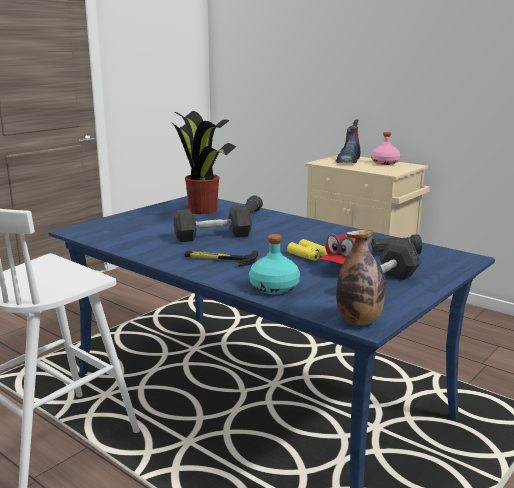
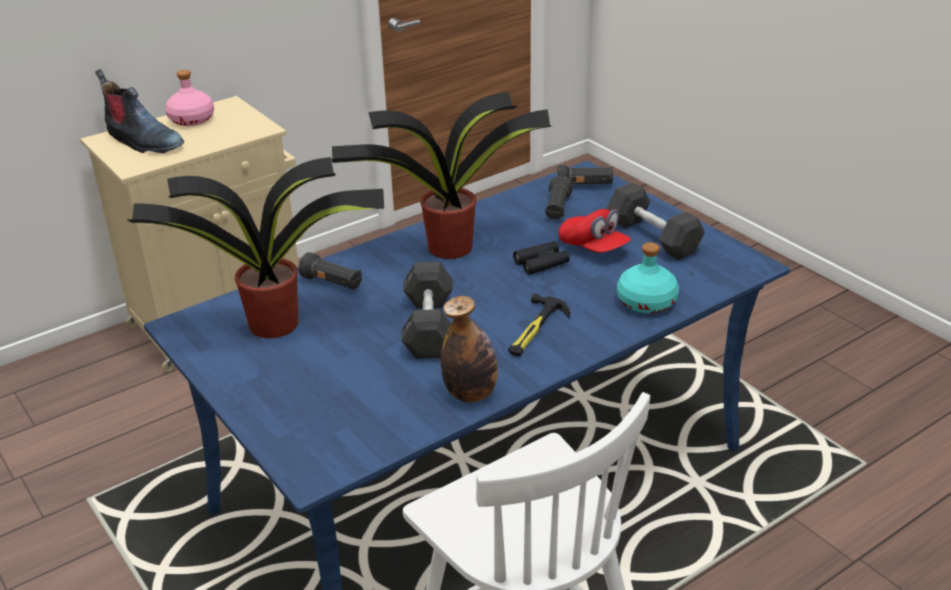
camera: 75 degrees left, 15 degrees up
yellow binoculars [287,239,328,261] -> black binoculars [513,241,570,275]
bottle [336,230,385,325] -> bottle moved to [441,296,498,403]
none -> potted plant [331,93,553,259]
none -> black flashlight [557,165,614,184]

